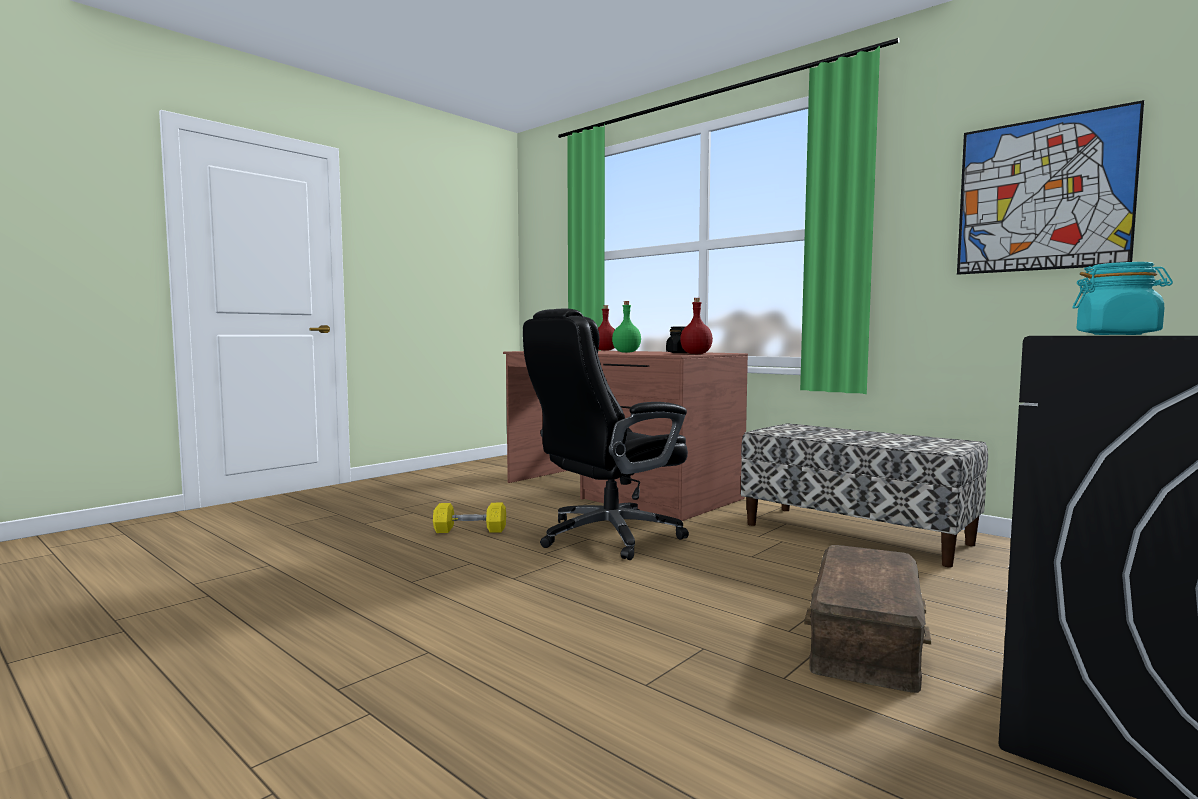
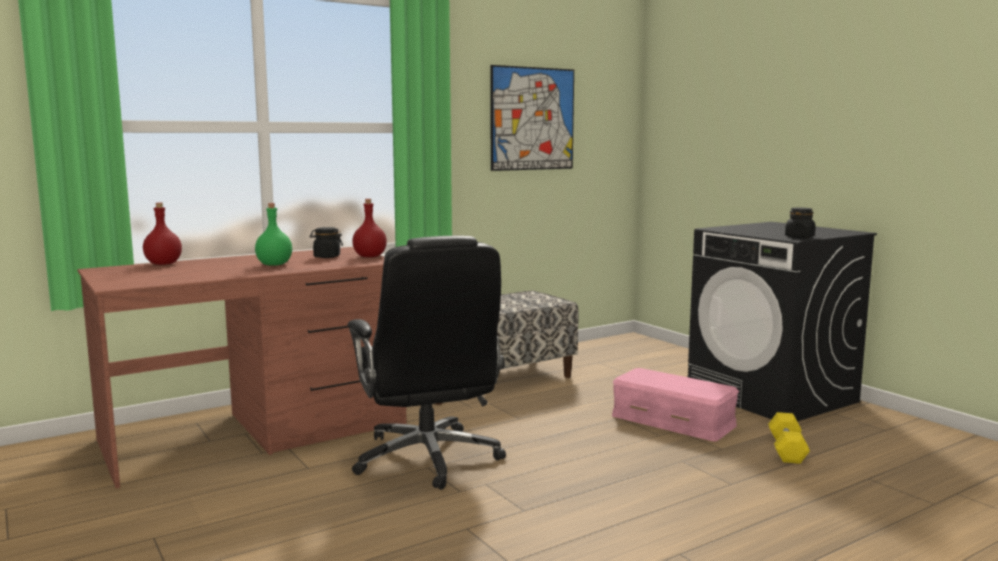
camera: 75 degrees left, 5 degrees up
yellow dumbbell [433,503,506,533] -> yellow dumbbell moved to [768,412,810,464]
brown storage box [804,545,931,693] -> pink storage box [612,368,739,441]
turquoise jar [1072,262,1173,335] -> black jar [785,208,815,238]

